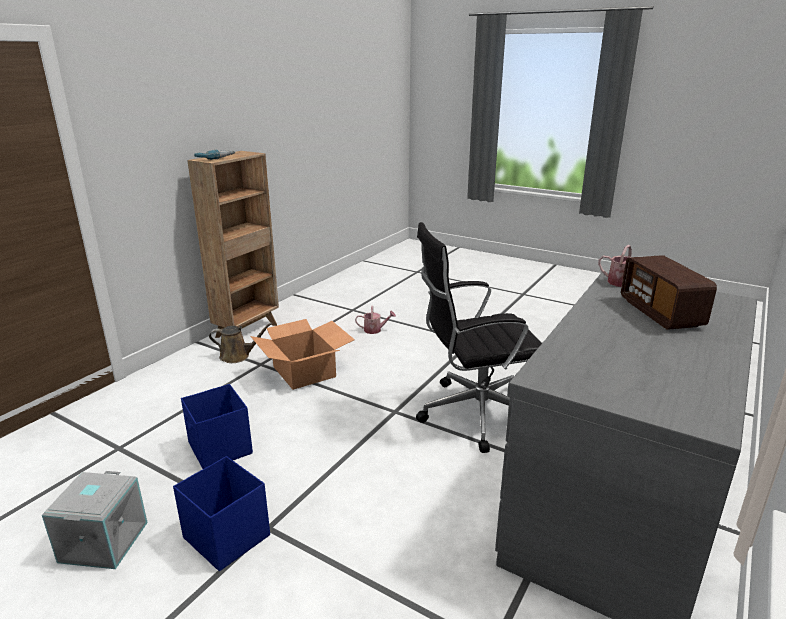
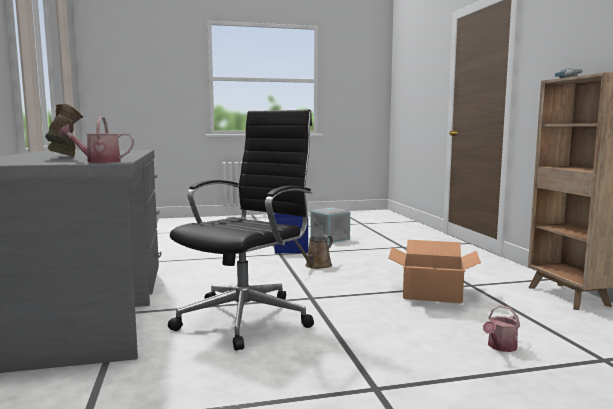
camera: 135 degrees right, 15 degrees down
blue storage box [181,384,253,469] -> none
brown watering can [209,323,273,363] -> brown watering can moved to [294,235,333,269]
radio [621,255,717,330] -> brown boot [45,103,83,157]

